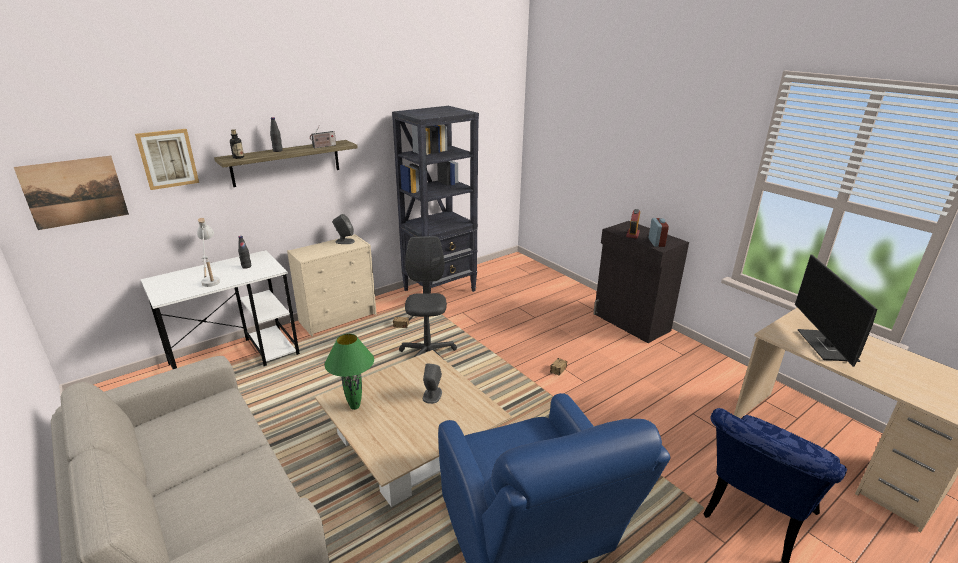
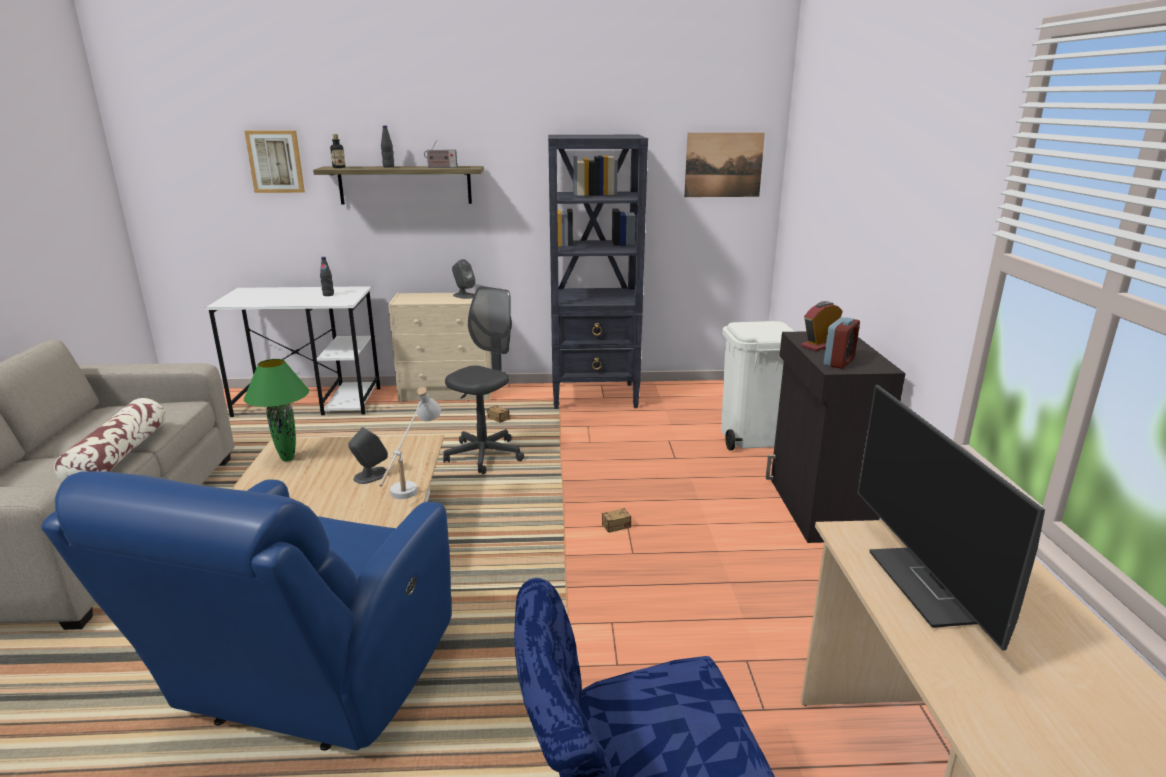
camera: 35 degrees right, 5 degrees down
picture [14,156,129,230] -> picture moved to [684,133,765,197]
white table lamp [197,218,220,287] -> white table lamp moved to [379,387,441,499]
monitor [795,254,877,367] -> monitor turned 45 degrees counterclockwise [858,385,1045,651]
none -> pillow [54,398,166,482]
none -> white trash can [721,321,795,450]

